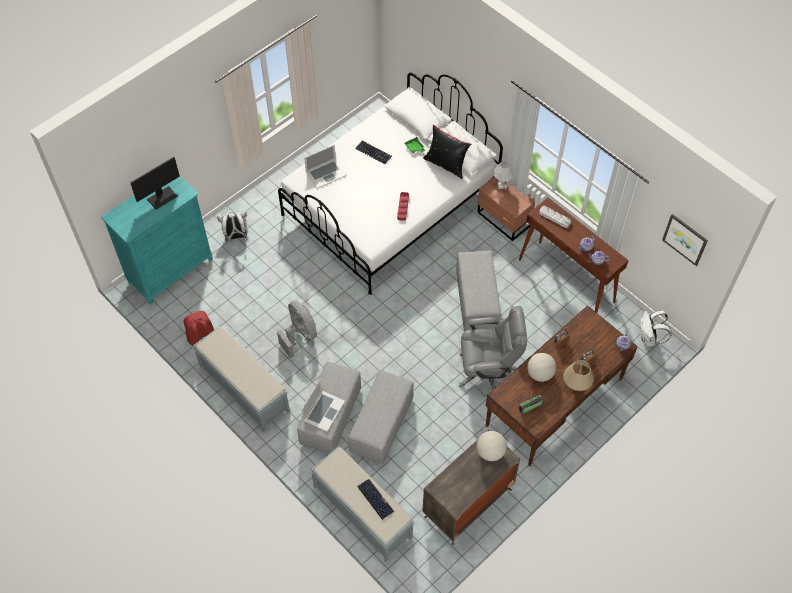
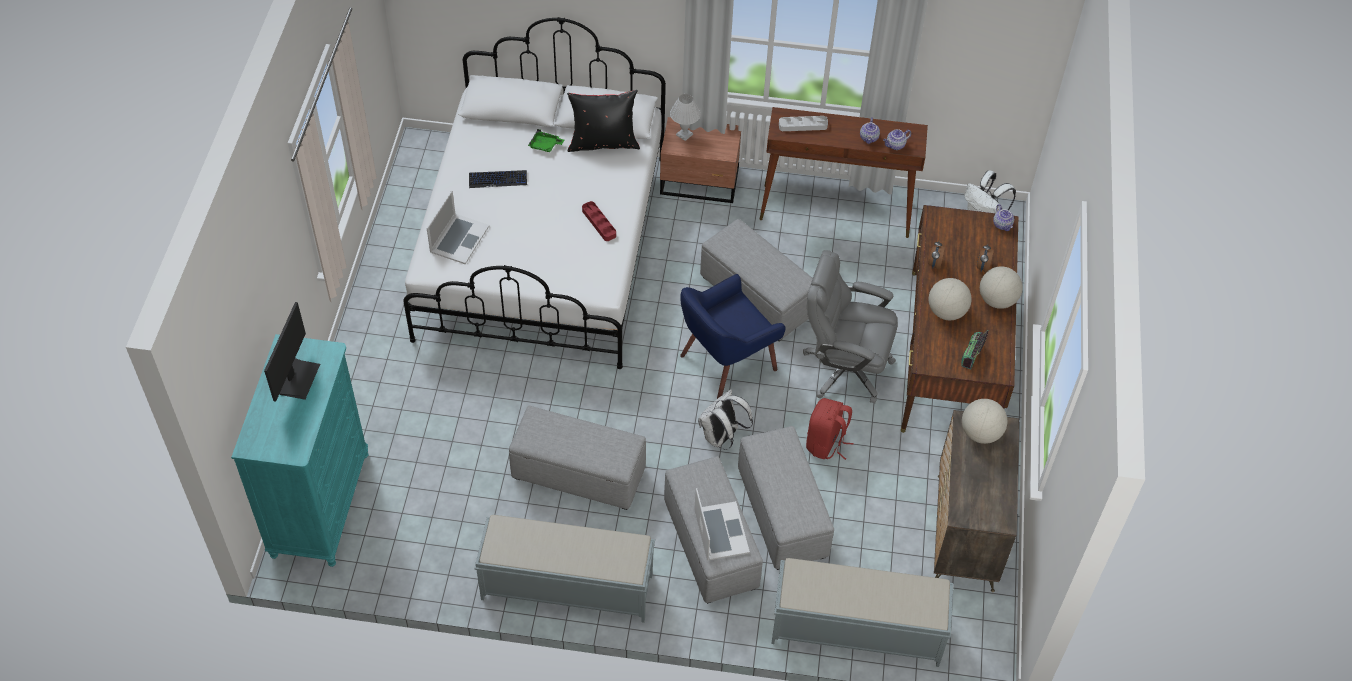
camera: 40 degrees left, 5 degrees down
red backpack [184,311,214,346] -> red backpack moved to [806,398,853,460]
white backpack [217,212,248,242] -> white backpack moved to [698,389,753,450]
grey fan [277,300,317,359] -> grey ottoman [509,406,646,510]
keyboard [358,479,394,520] -> none
grey office chair [459,306,527,389] -> grey office chair turned 120 degrees counterclockwise [803,250,898,404]
beige table lamp [563,360,594,391] -> globe [980,266,1023,309]
picture [662,214,708,266] -> none
none -> blue armchair [680,274,785,399]

